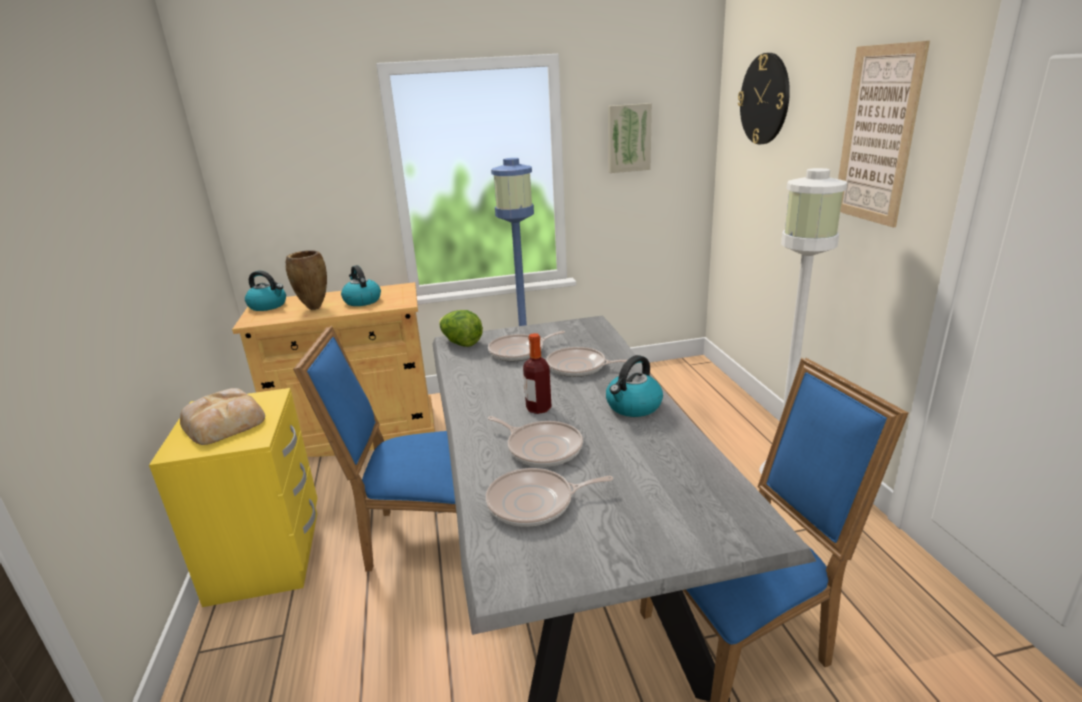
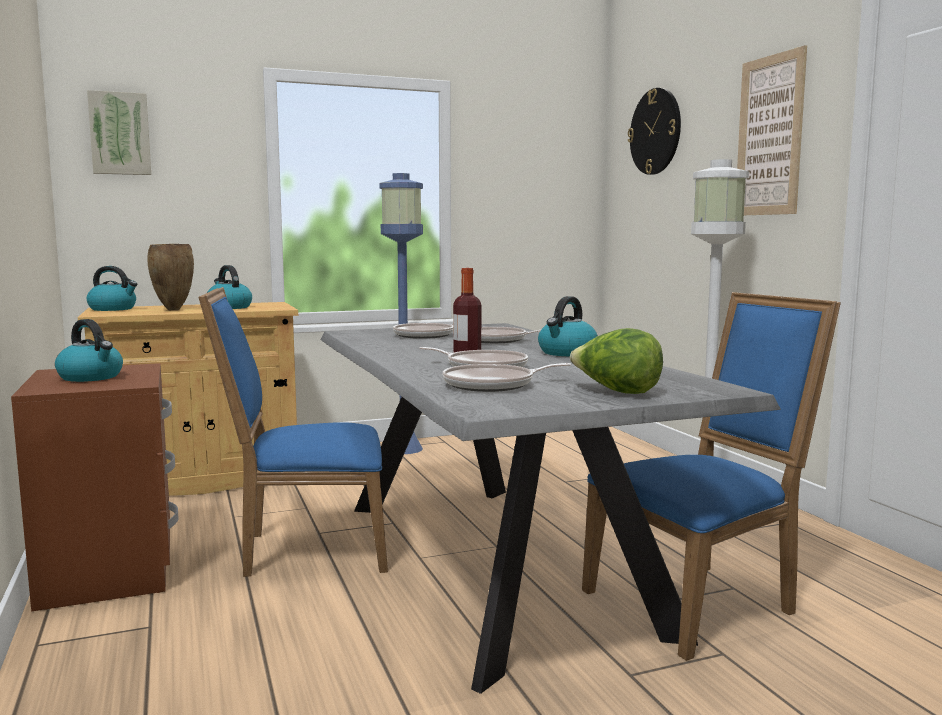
camera: 10 degrees left, 15 degrees down
yellow nightstand [149,388,317,607] -> brown nightstand [11,363,179,612]
bread [180,388,265,445] -> kettle [55,319,123,382]
lettuce [439,310,483,347] -> lettuce moved to [570,328,663,394]
picture [608,103,652,173] -> picture moved to [87,90,151,175]

